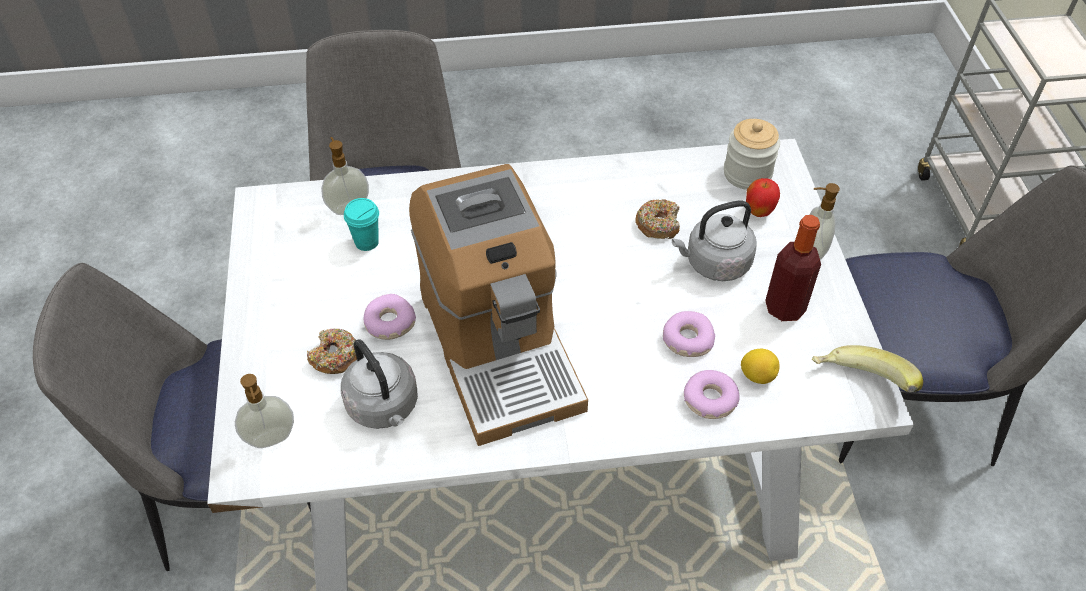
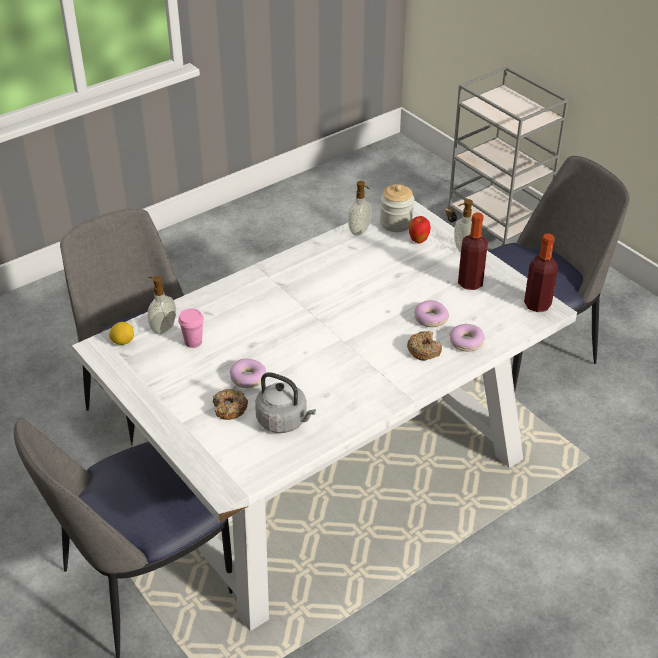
camera: 30 degrees left, 10 degrees down
soap dispenser [235,374,294,448] -> soap dispenser moved to [348,181,372,235]
turquoise cup [344,198,379,251] -> pink cup [178,309,204,348]
coffee machine [409,164,588,446] -> none
donut [635,199,680,239] -> donut moved to [407,331,442,361]
grey kettle [672,201,757,281] -> none
lemon [741,349,780,384] -> lemon moved to [109,322,134,345]
banana [812,345,923,392] -> bottle [524,233,558,312]

